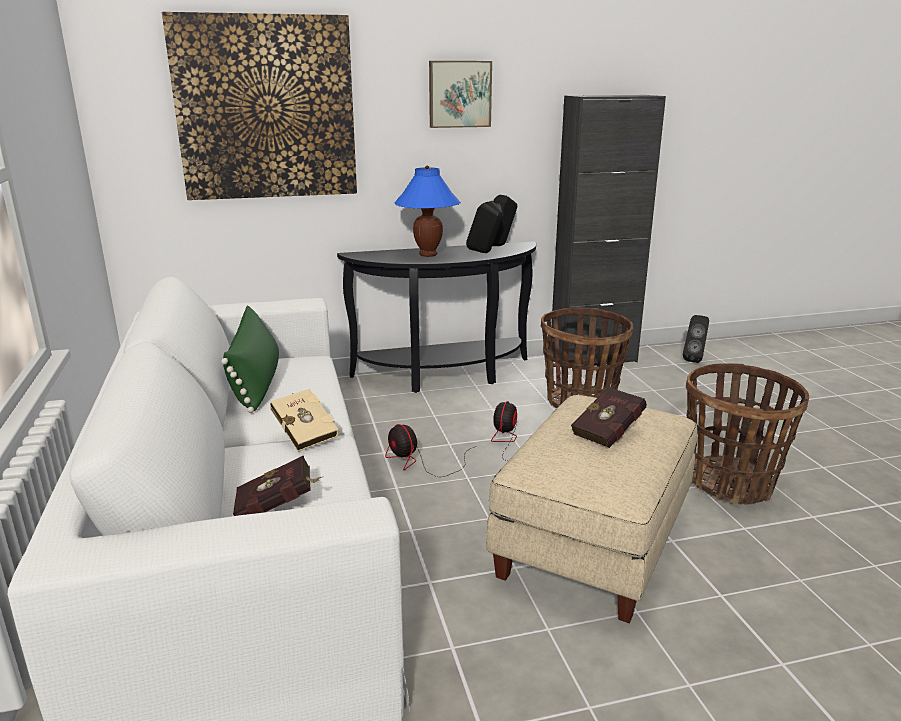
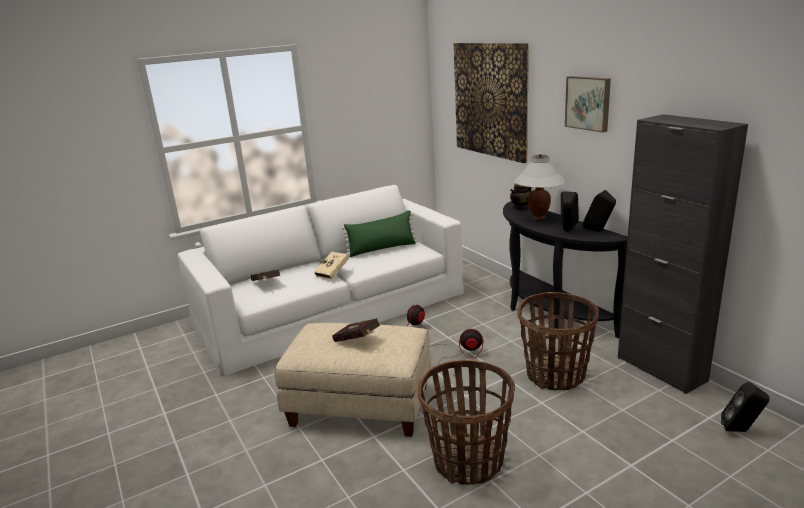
camera: 75 degrees right, 0 degrees up
blue table lamp [394,165,461,257] -> white table lamp [515,154,566,221]
none -> teapot [510,183,531,210]

